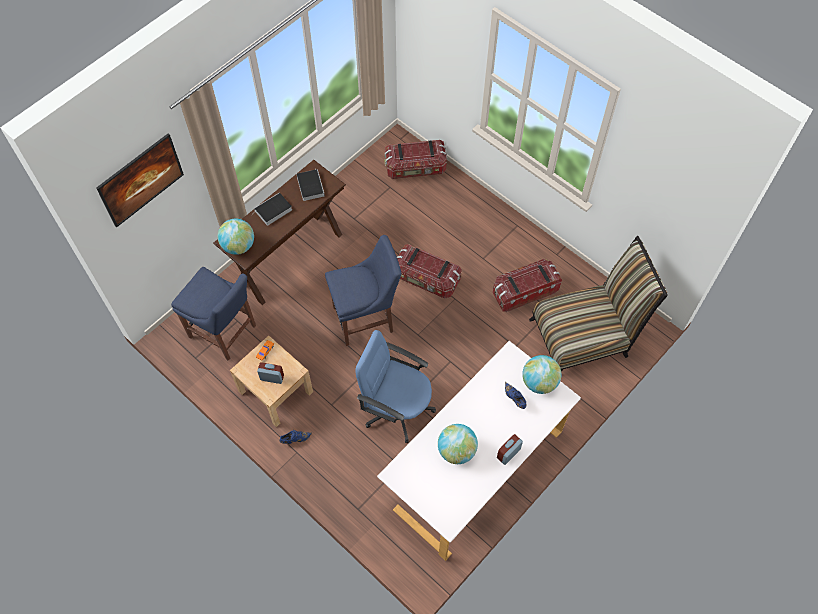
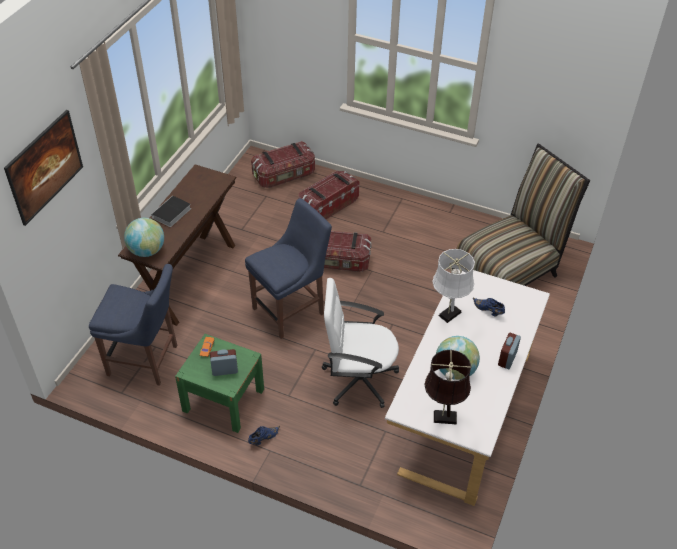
camera: 20 degrees left, 15 degrees down
beige nightstand [230,336,313,427] -> green nightstand [175,334,264,433]
book [296,168,325,201] -> none
blue office chair [356,330,436,443] -> white office chair [322,278,399,408]
storage box [493,259,562,312] -> storage box moved to [298,171,359,219]
globe [522,355,562,394] -> none
none -> brown table lamp [424,350,471,425]
none -> white table lamp [432,249,475,323]

